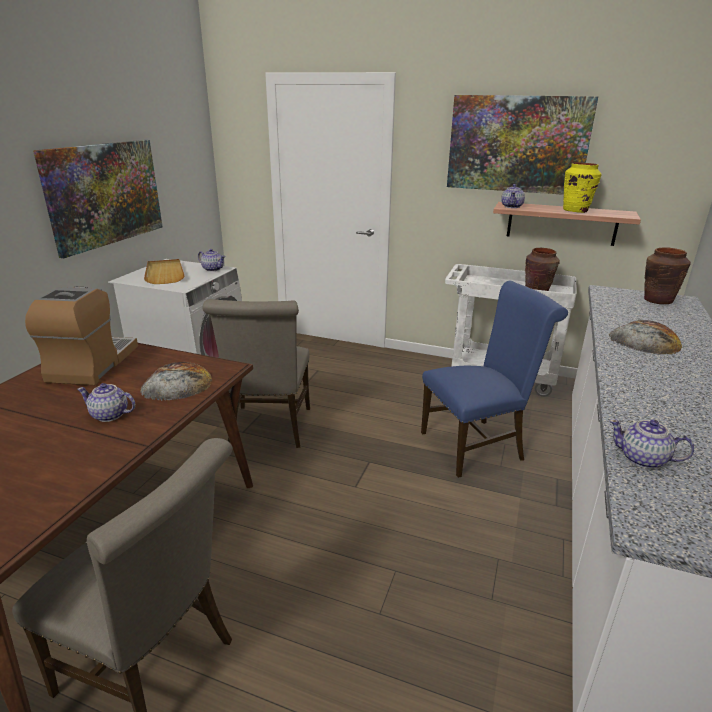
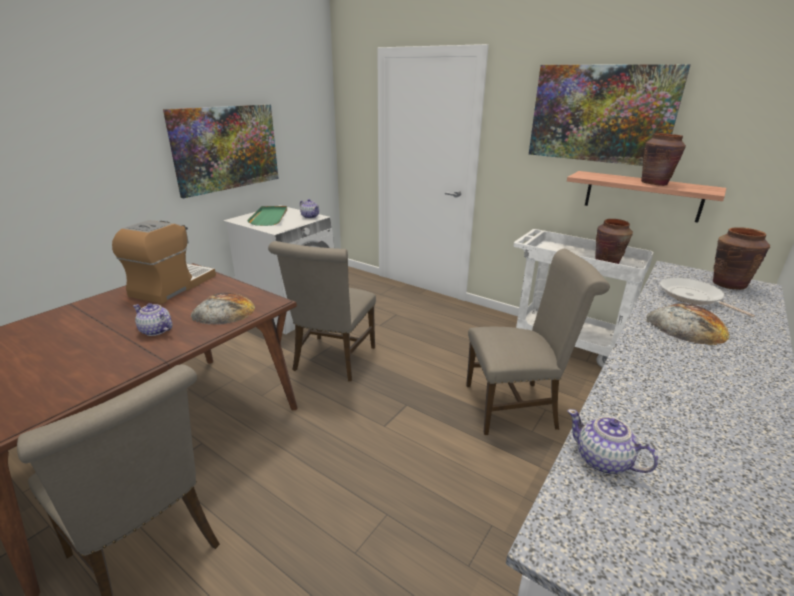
camera: 15 degrees right, 0 degrees up
beige tray [144,259,185,284] -> green tray [247,206,287,226]
blue chair [421,281,568,478] -> beige chair [466,249,610,435]
teapot [501,184,525,208] -> none
yellow vase [563,162,602,213] -> brown vase [641,133,686,186]
none -> frying pan [660,277,756,317]

